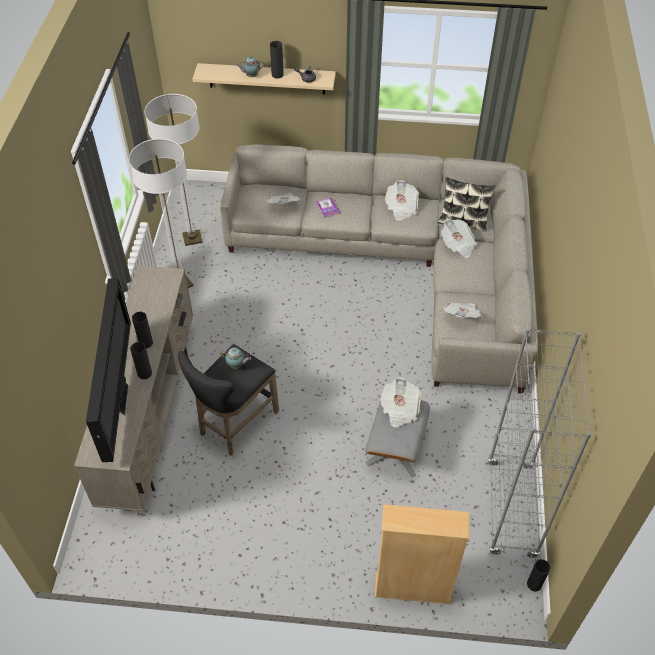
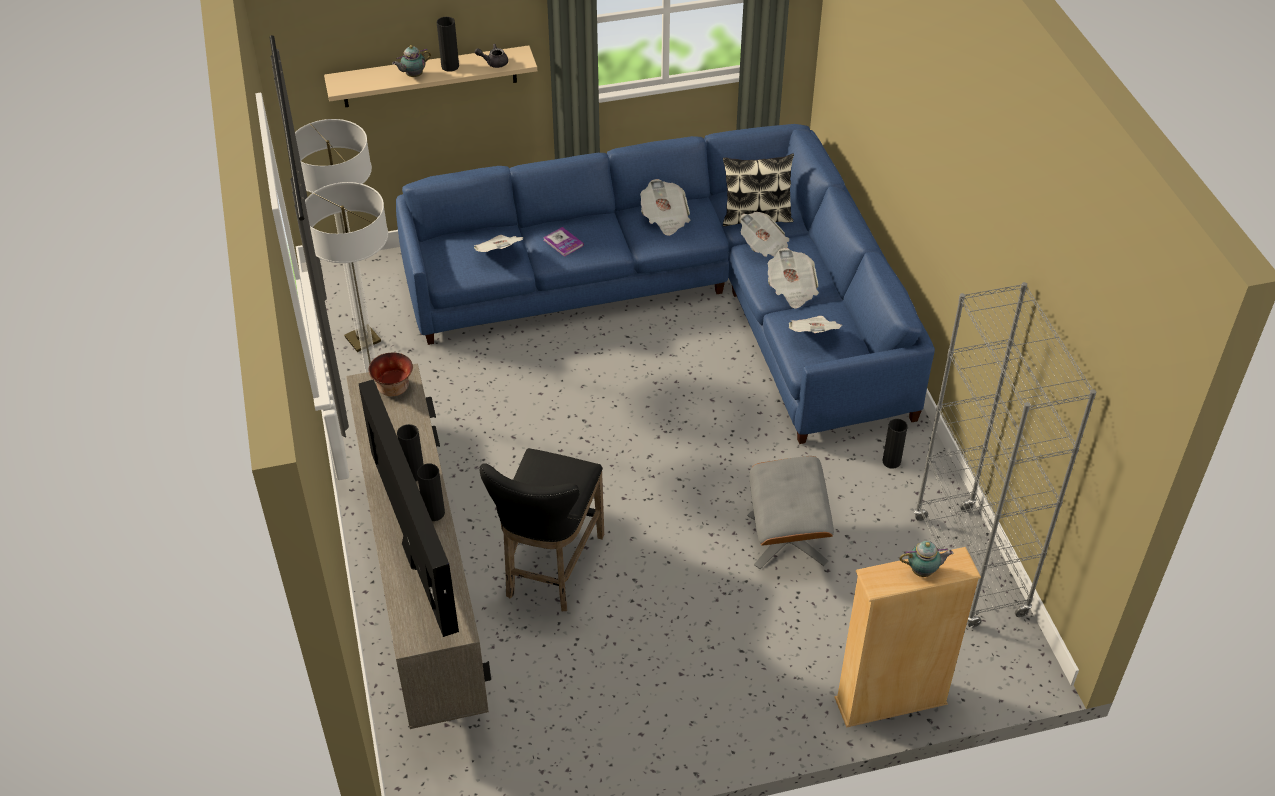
camera: 20 degrees left, 5 degrees down
grey sofa [220,144,538,393] -> blue sofa [396,124,935,444]
teapot [220,347,251,369] -> teapot moved to [899,541,954,577]
newspaper [380,378,421,428] -> newspaper moved to [768,248,819,309]
black vase [527,559,550,592] -> black vase moved to [882,419,908,469]
none -> bowl [369,352,413,396]

